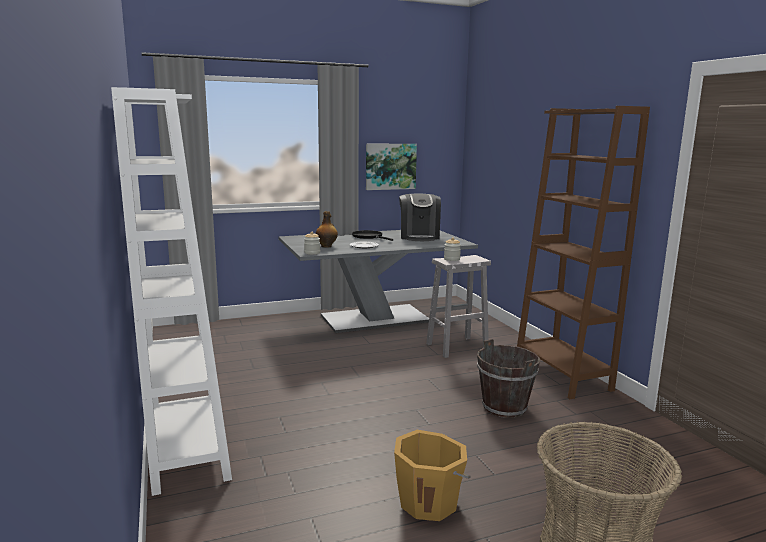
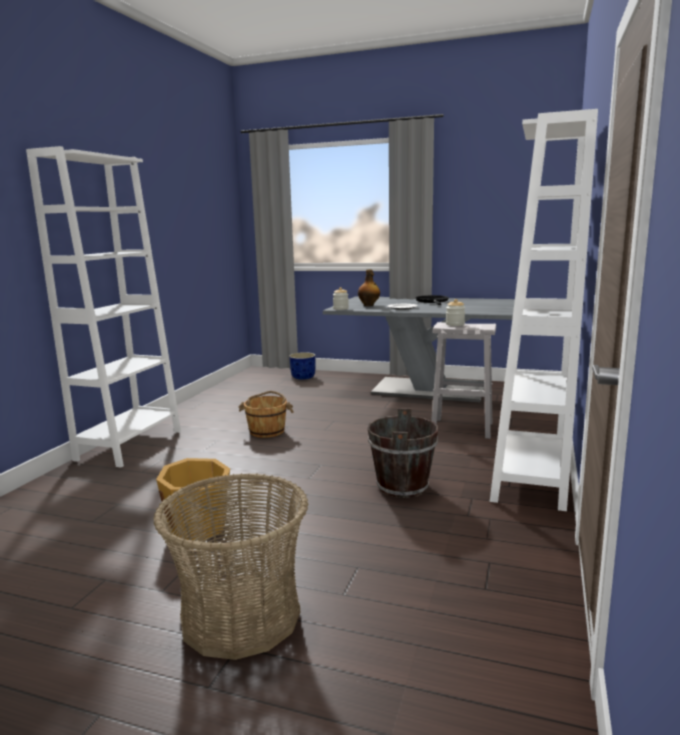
camera: 40 degrees right, 0 degrees up
picture [366,144,417,190] -> none
coffee machine [399,194,441,241] -> none
brown bookcase [517,106,650,399] -> white bookcase [490,109,598,511]
none -> brown bucket [239,391,294,438]
none -> blue planter [289,352,315,379]

